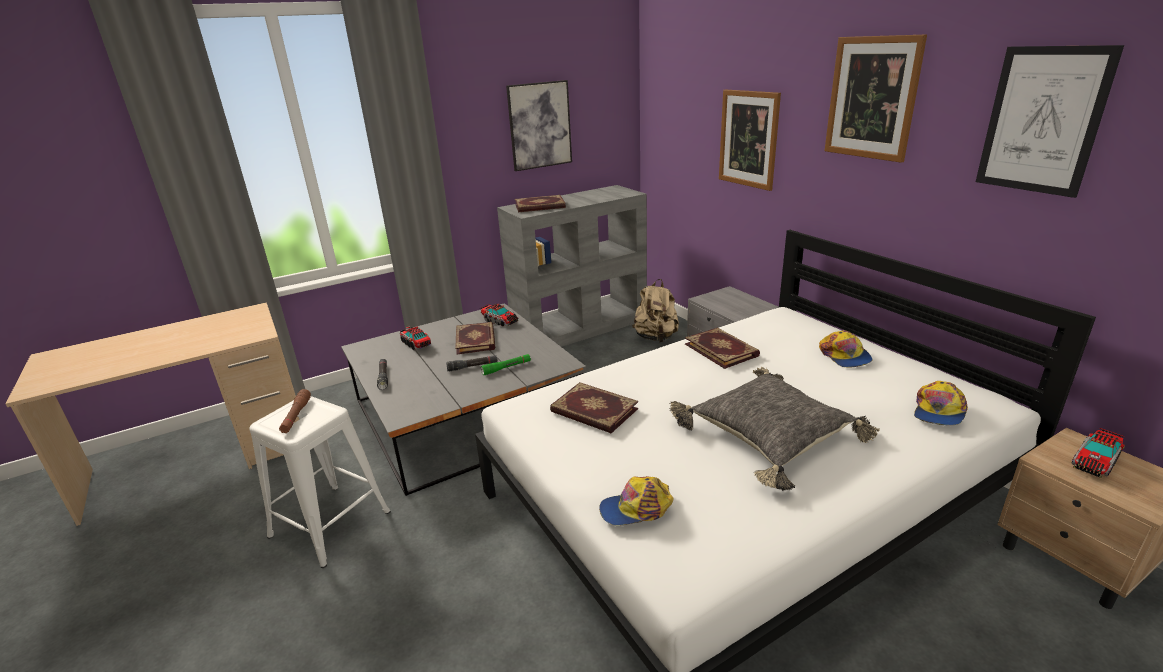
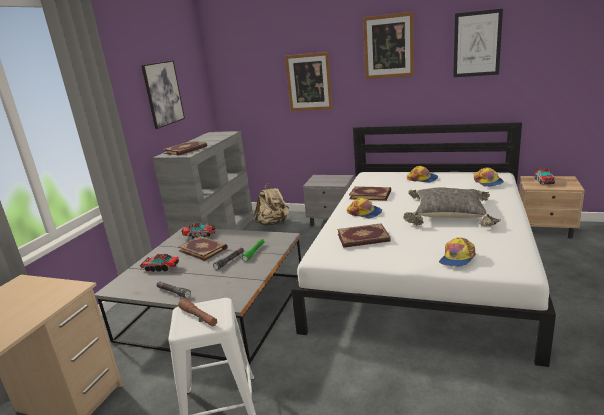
camera: 40 degrees left, 5 degrees down
none -> cap [347,197,382,218]

